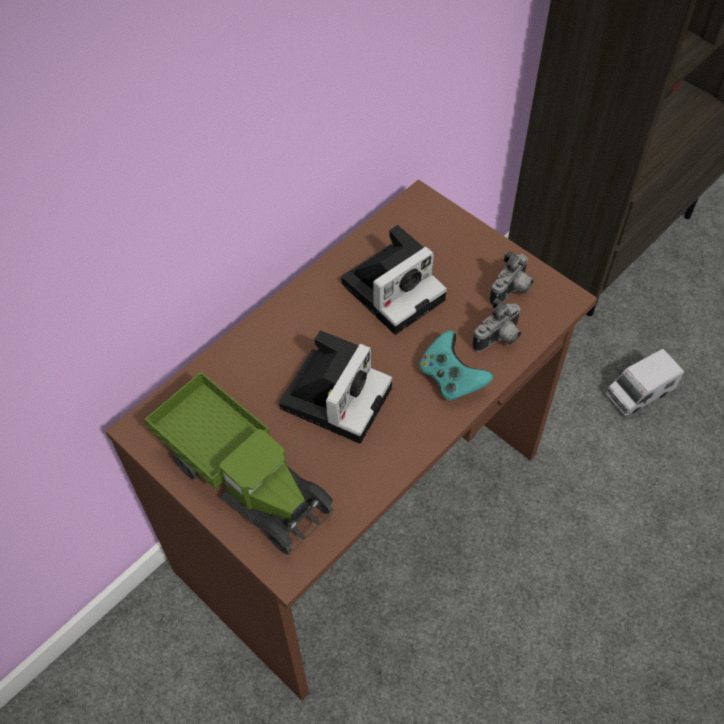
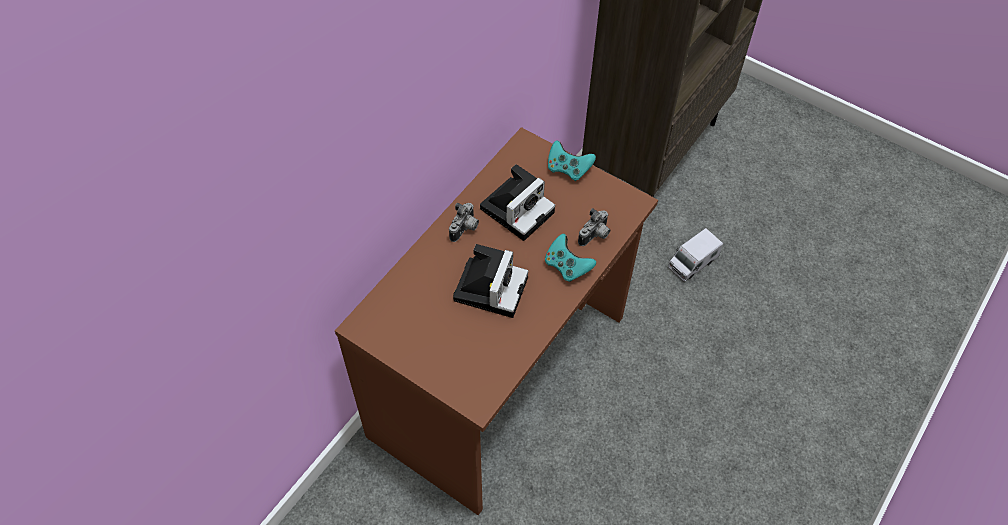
camera: 10 degrees left, 0 degrees up
toy truck [145,372,334,555] -> none
camera [489,251,534,305] -> camera moved to [449,203,479,242]
none -> turquoise game controller [548,140,596,181]

